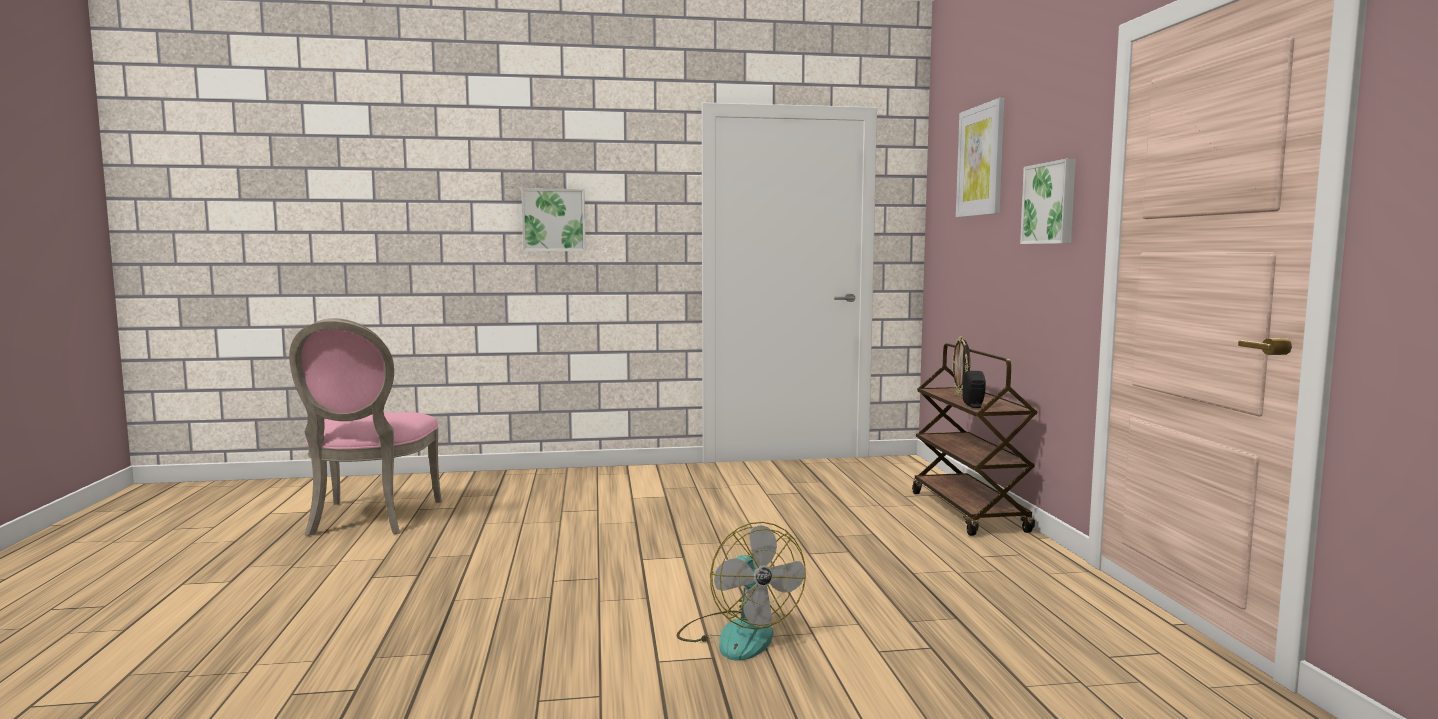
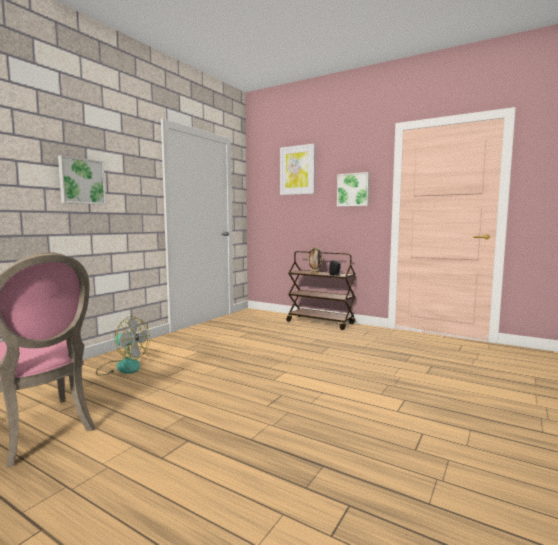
camera: 50 degrees left, 0 degrees up
fan [677,522,806,661] -> fan moved to [96,316,150,376]

